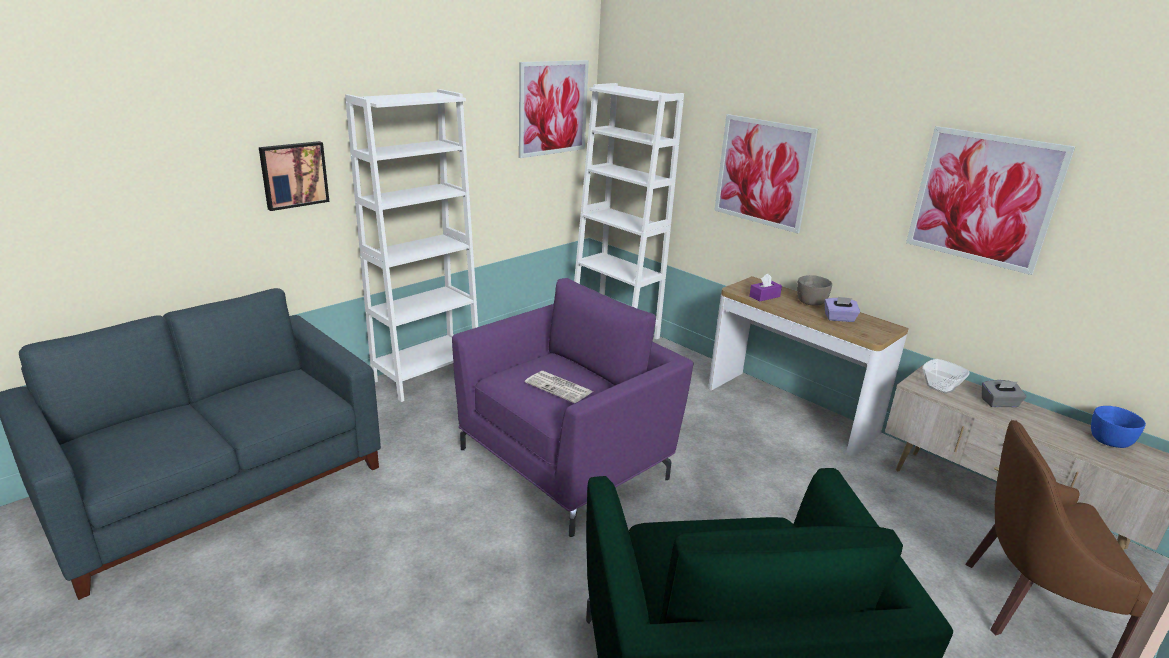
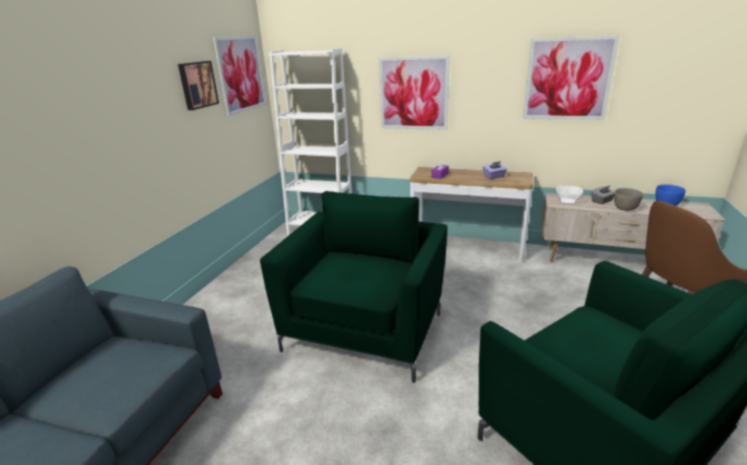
camera: 25 degrees left, 0 degrees up
picture [259,141,329,211] -> picture moved to [178,61,219,110]
white bookcase [345,89,478,402] -> none
purple armchair [452,278,693,537] -> green armchair [260,191,447,383]
newspaper [525,371,593,403] -> none
grey bowl [797,275,832,306] -> grey bowl moved to [614,188,643,211]

